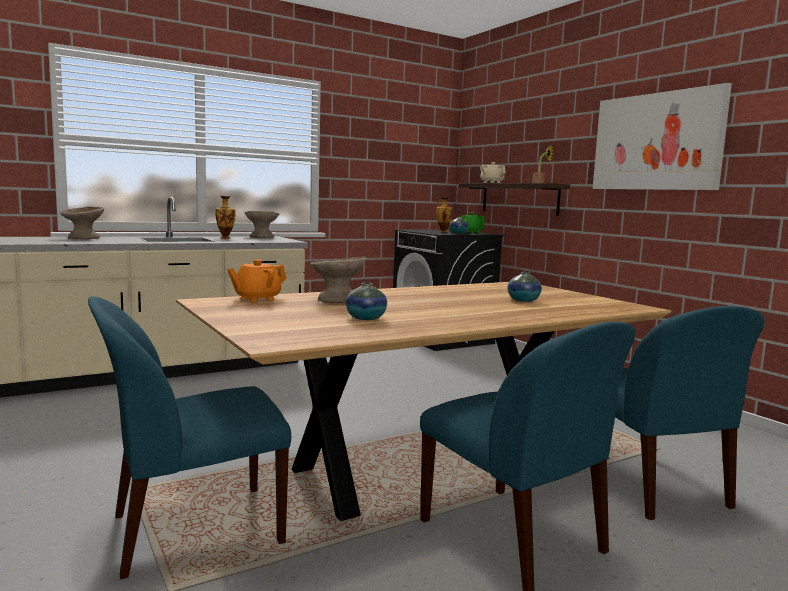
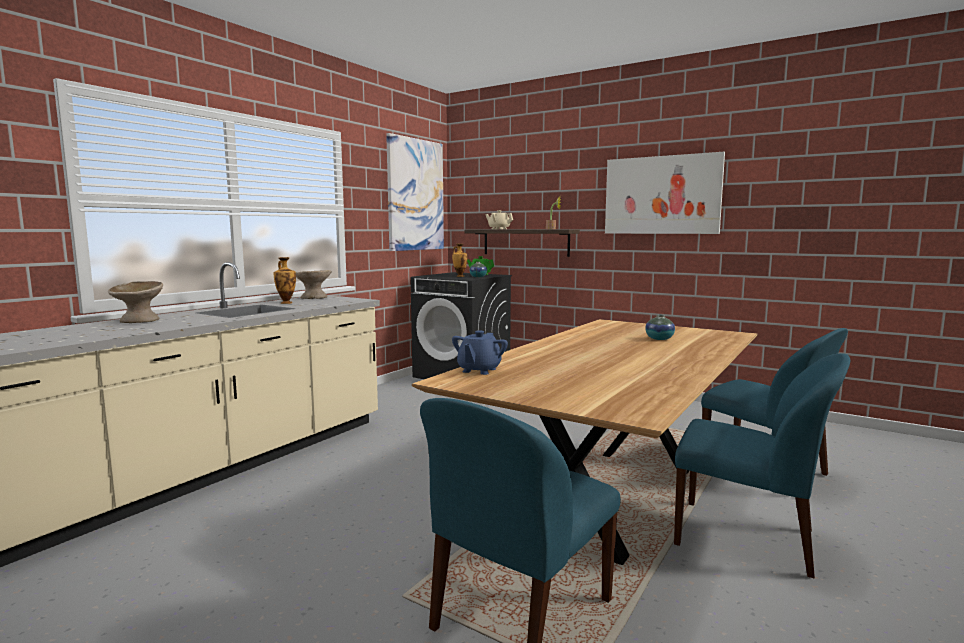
camera: 25 degrees left, 0 degrees up
orange teapot [227,259,286,302] -> blue teapot [452,331,508,375]
beige bowl [310,256,366,303] -> none
vase [346,283,387,320] -> none
none -> picture [386,133,444,251]

